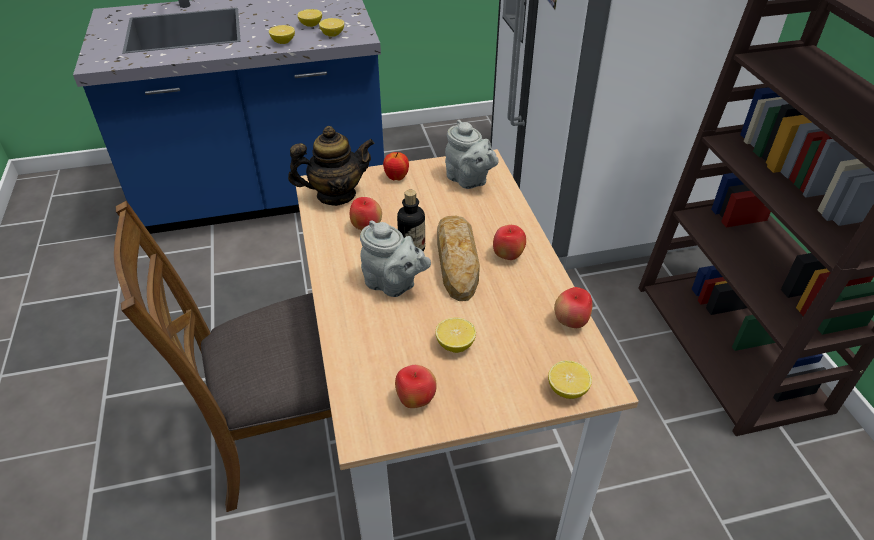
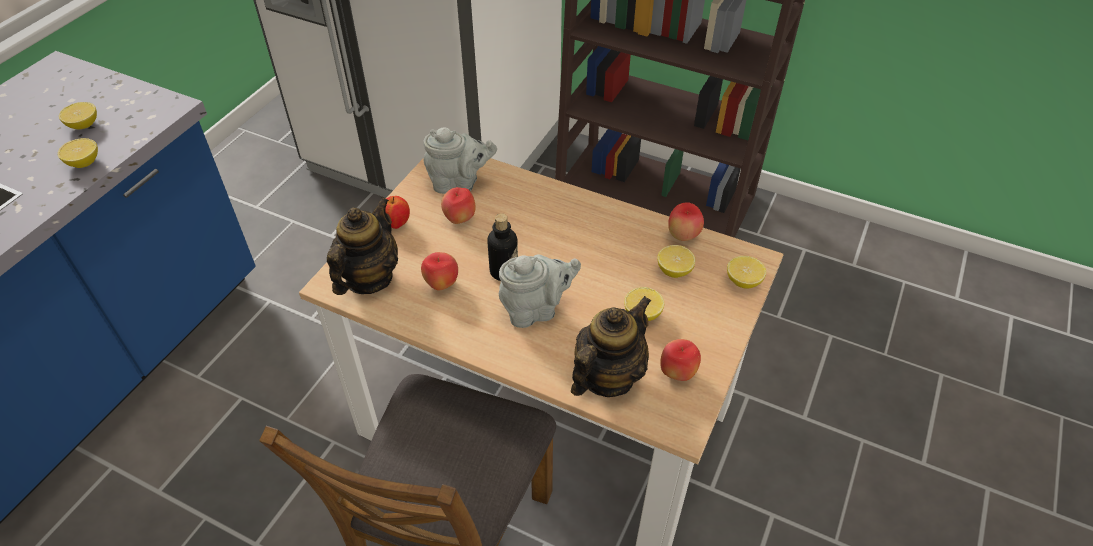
camera: 50 degrees left, 5 degrees up
lemon [319,18,344,37] -> lemon moved to [657,245,696,278]
bread [437,216,480,301] -> none
apple [493,225,526,260] -> apple moved to [441,187,476,224]
none -> teapot [571,296,651,397]

